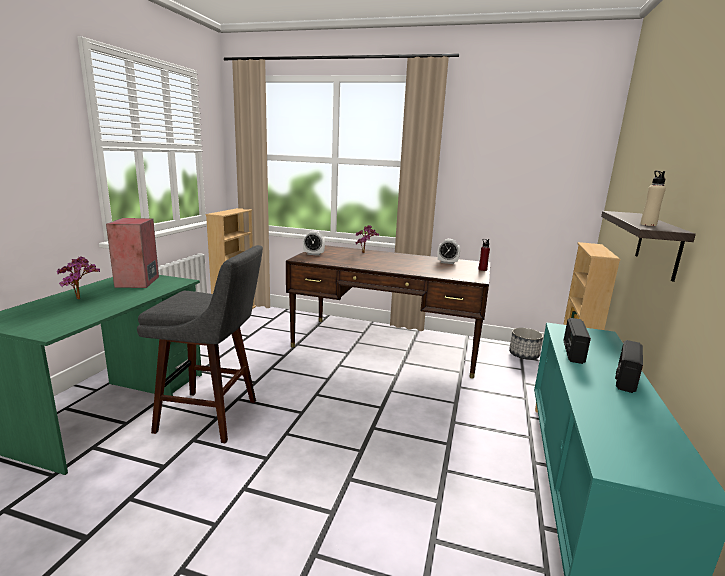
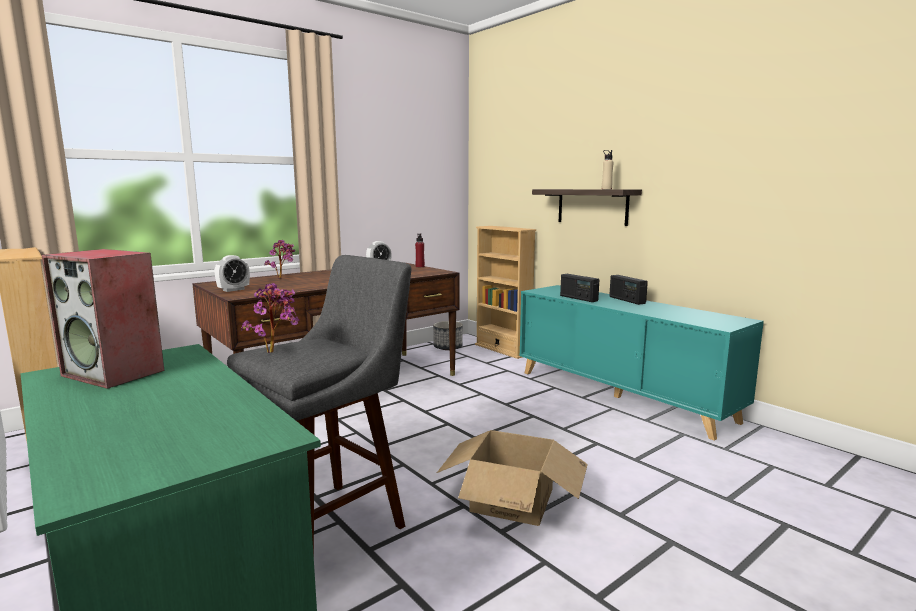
camera: 55 degrees left, 5 degrees down
potted plant [57,256,100,299] -> potted plant moved to [241,283,299,353]
none -> cardboard box [437,430,588,526]

